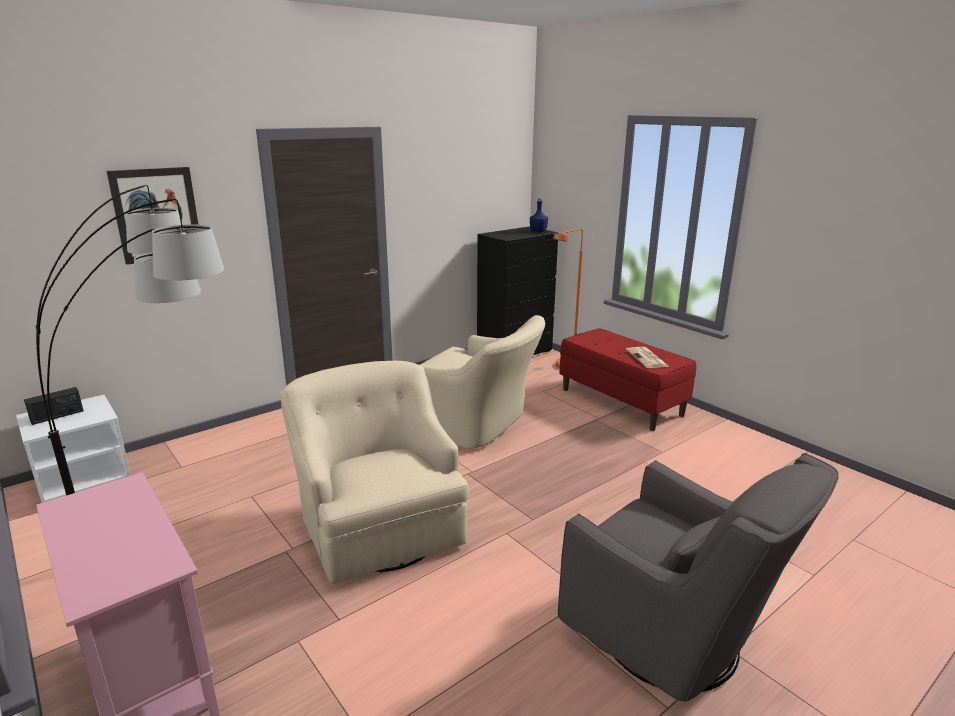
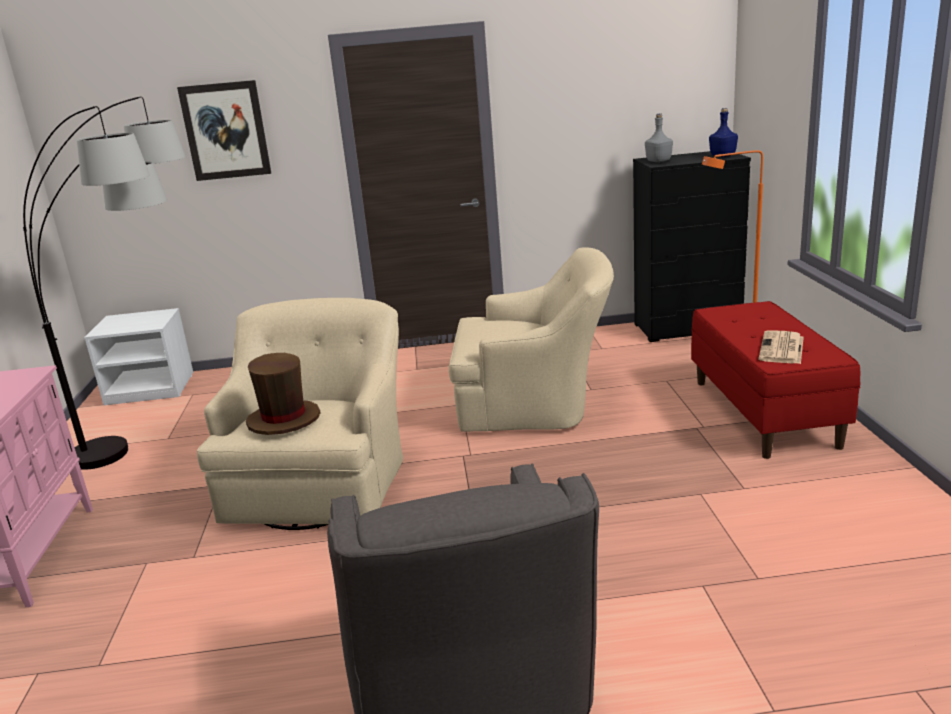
camera: 35 degrees right, 0 degrees up
radio [24,387,84,425] -> none
beige armchair [420,315,545,449] -> beige armchair turned 60 degrees counterclockwise [449,247,614,432]
none -> brown hat [246,353,320,435]
none -> grey bottle [645,114,673,162]

